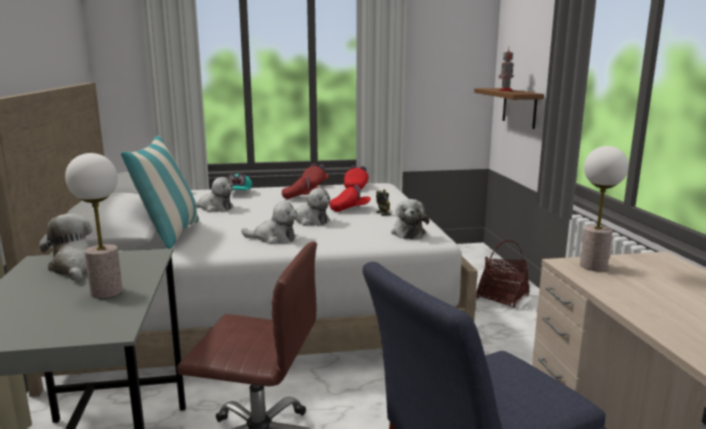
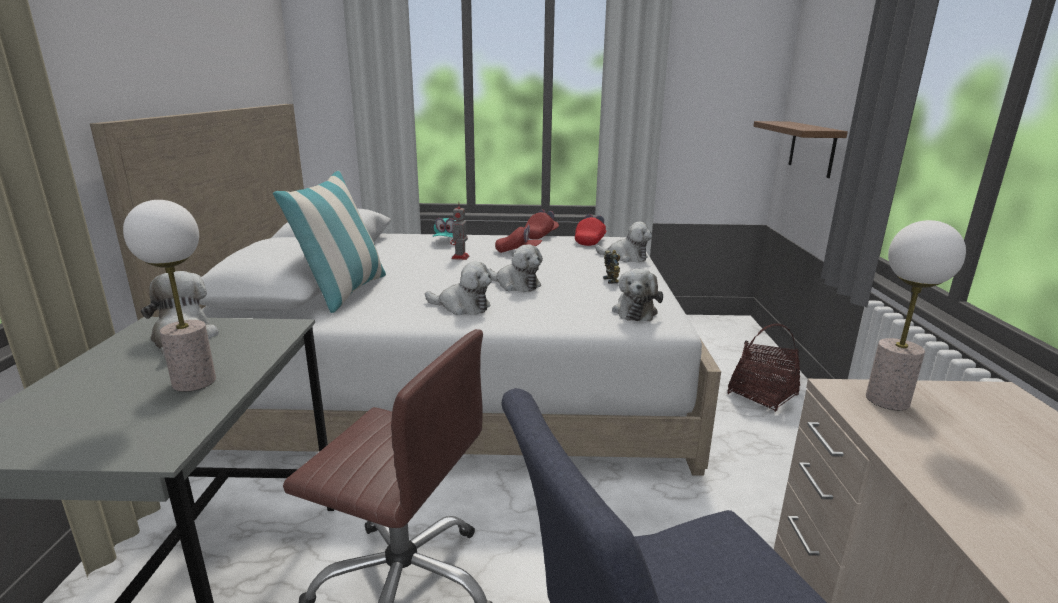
camera: 10 degrees right, 5 degrees up
plush toy [195,177,234,212] -> plush toy moved to [596,222,652,262]
red cap [329,184,371,212] -> none
toy robot [498,47,513,91] -> toy robot moved to [450,202,469,260]

